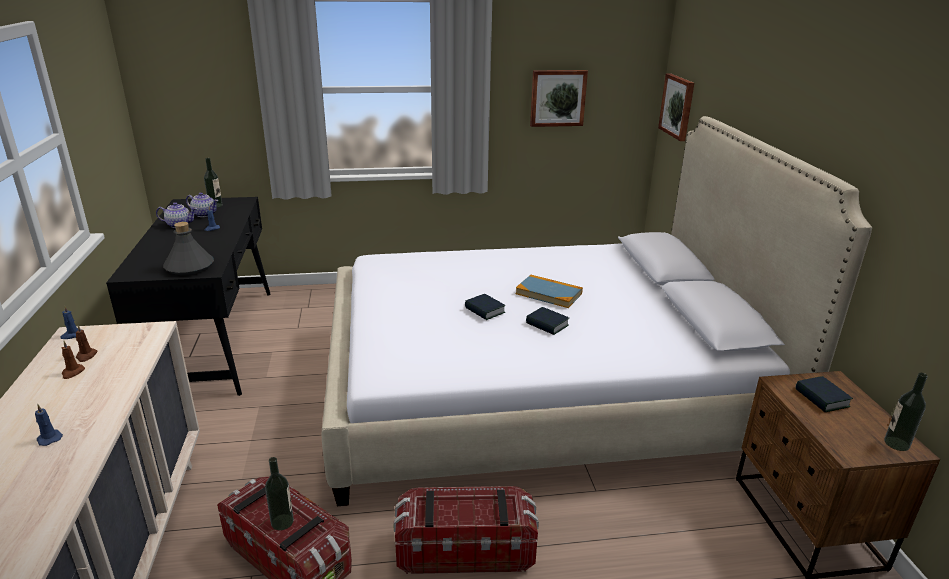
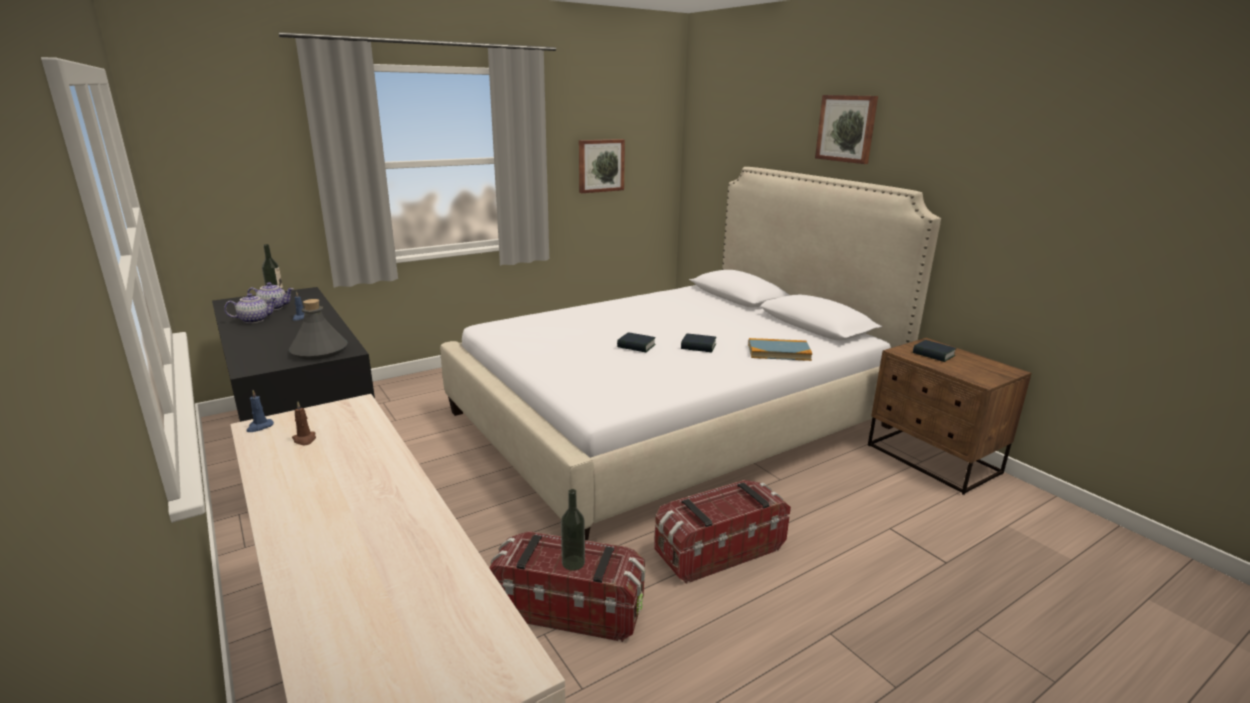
camera: 25 degrees left, 5 degrees down
blue candle [35,404,63,446] -> none
brown candle [62,341,85,379] -> none
book [515,275,583,308] -> book moved to [748,338,812,361]
picture [658,73,694,141] -> picture moved to [815,95,878,164]
bottle [884,373,928,451] -> none

